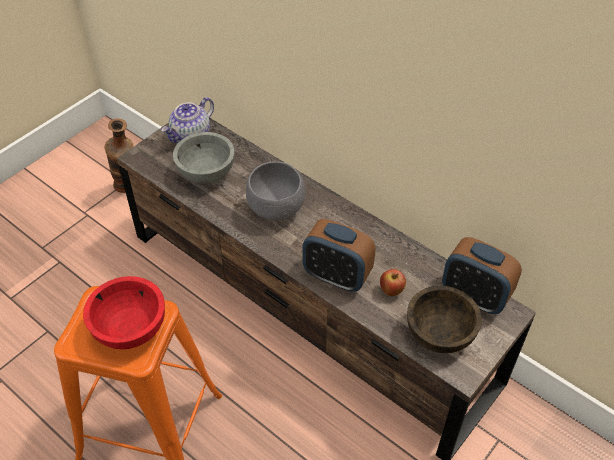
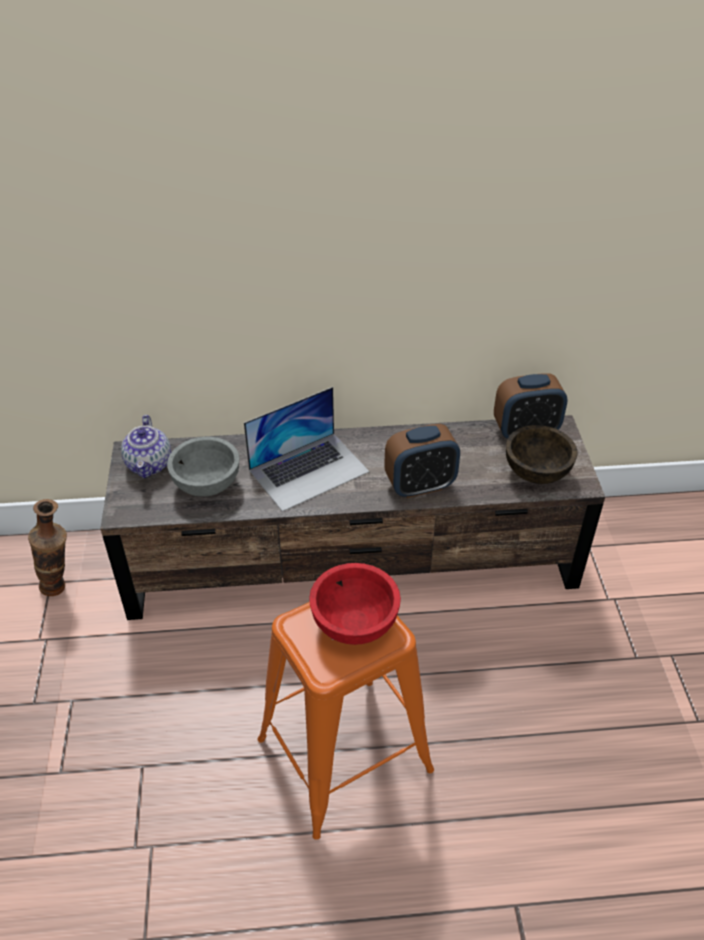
camera: 45 degrees left, 5 degrees down
grey bowl [246,161,306,220] -> laptop [244,387,369,512]
apple [380,269,406,296] -> none

